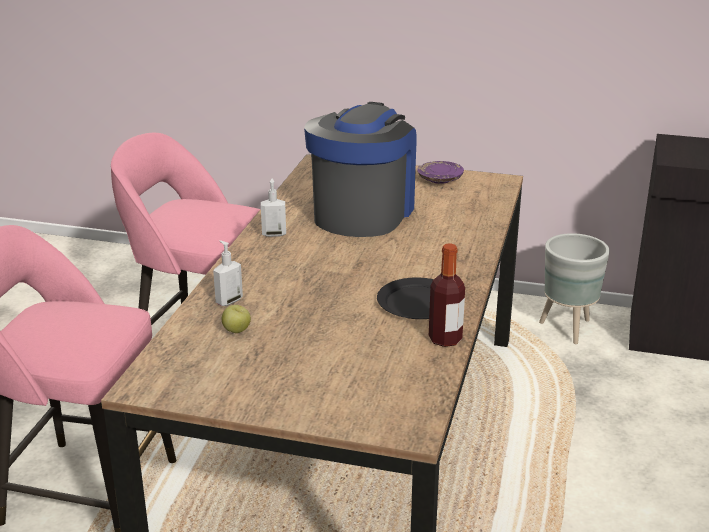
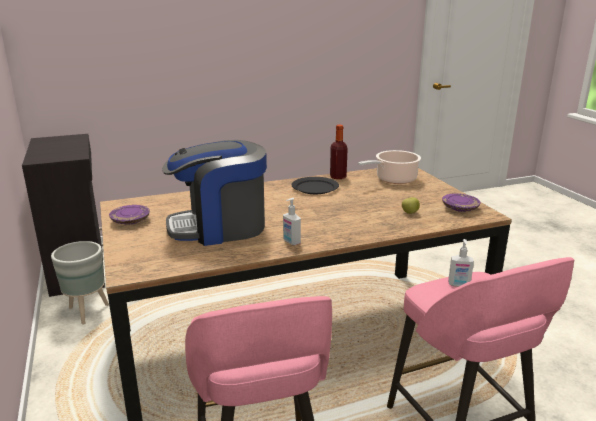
camera: 125 degrees left, 5 degrees down
soap dispenser [213,240,243,306] -> soap dispenser moved to [448,239,474,287]
none -> cooking pot [358,150,421,184]
none -> purple plate [442,193,481,212]

